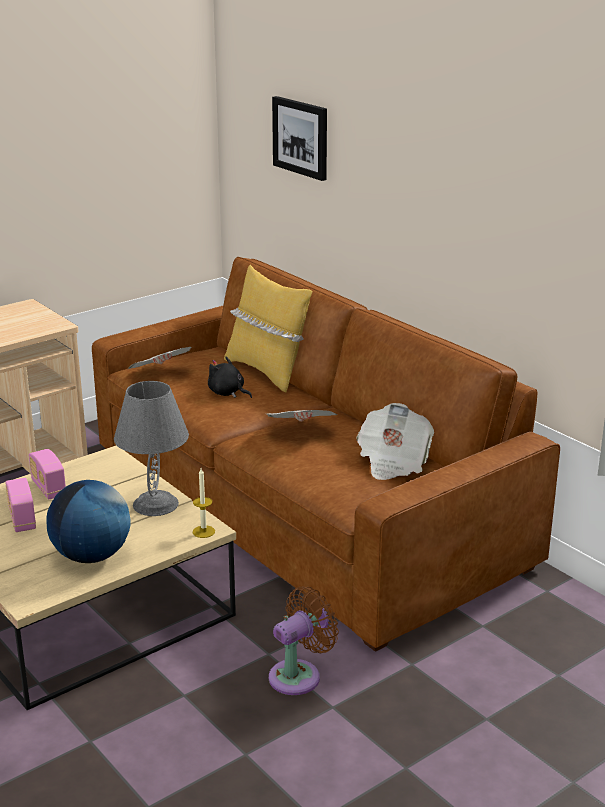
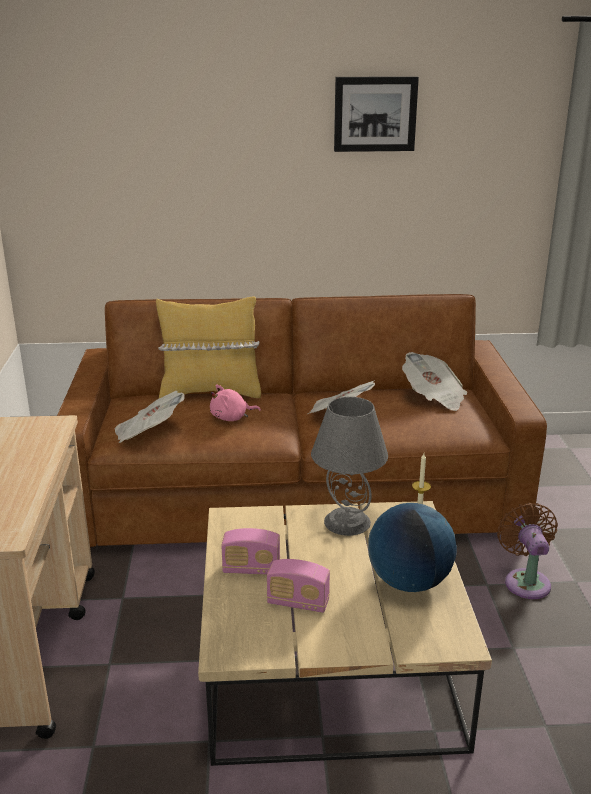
camera: 55 degrees left, 0 degrees up
black plush toy [208,357,252,398] -> pink plush toy [210,385,261,421]
picture [272,96,327,181] -> picture moved to [334,76,419,152]

